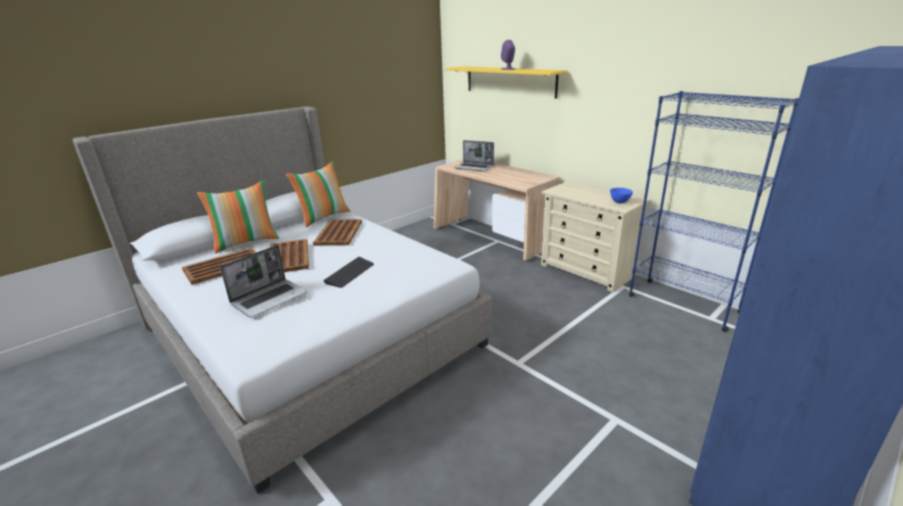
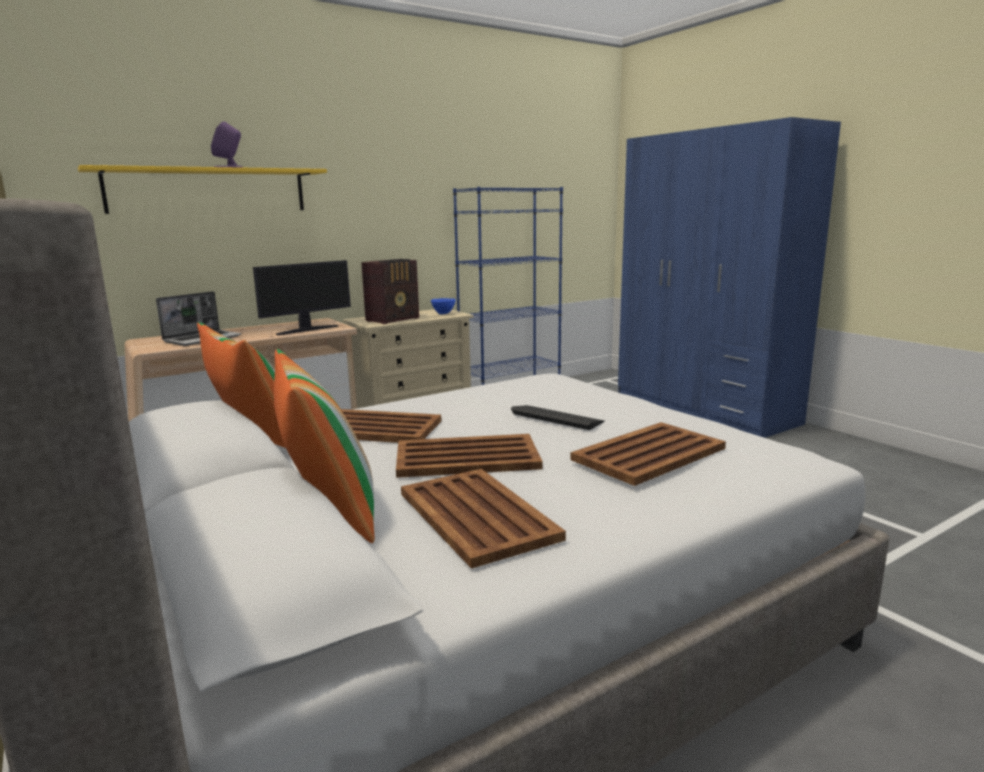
camera: 80 degrees left, 10 degrees down
laptop [220,245,307,318] -> brown tray [571,422,726,486]
none -> monitor [253,260,351,335]
none -> radio [361,259,419,324]

